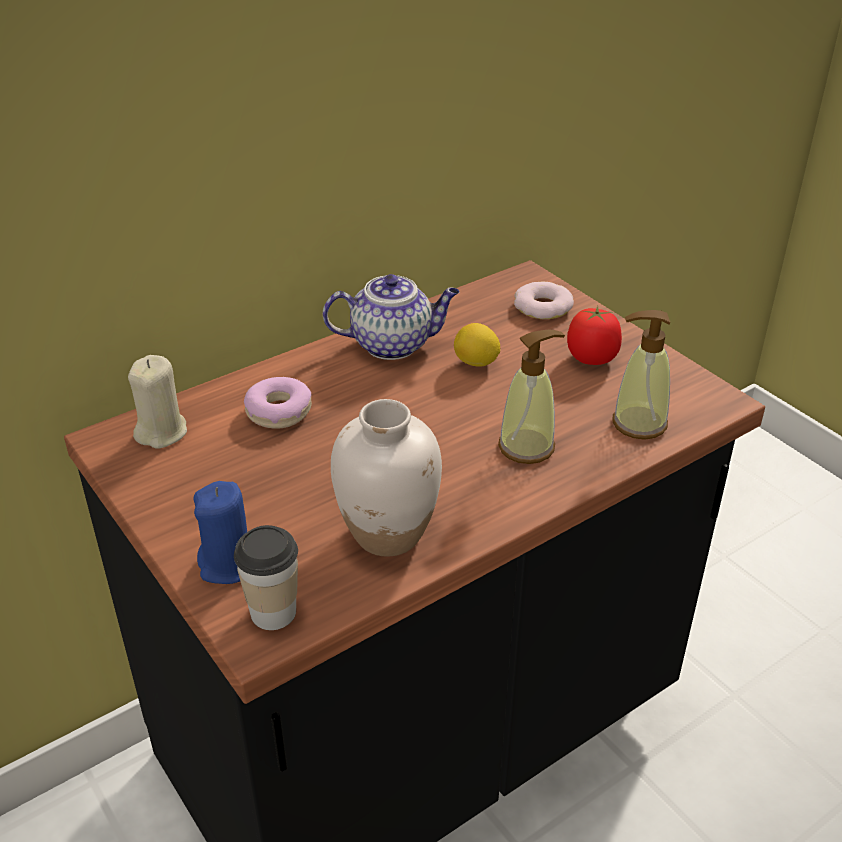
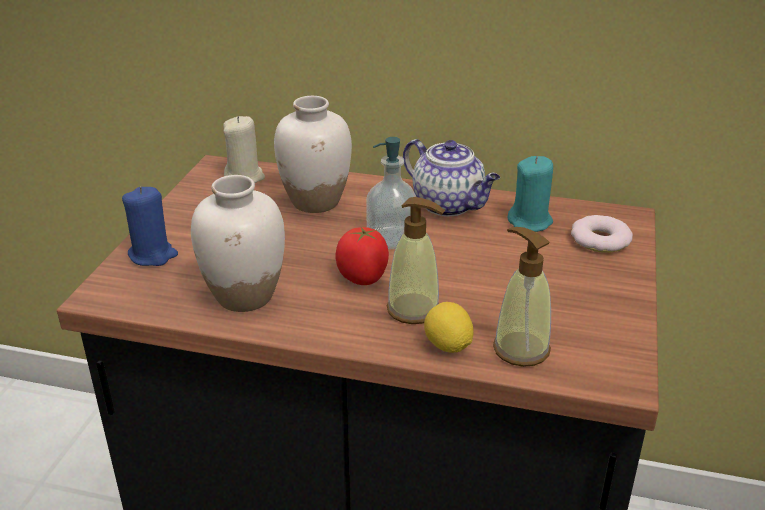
camera: 50 degrees right, 5 degrees down
cup [234,525,298,630] -> none
donut [244,377,312,428] -> white vase [274,96,352,213]
lemon [454,323,500,367] -> lemon moved to [424,302,474,353]
tomato [567,306,622,365] -> tomato moved to [336,227,389,285]
none -> soap dispenser [366,137,416,250]
none -> turquoise candle [507,156,553,232]

